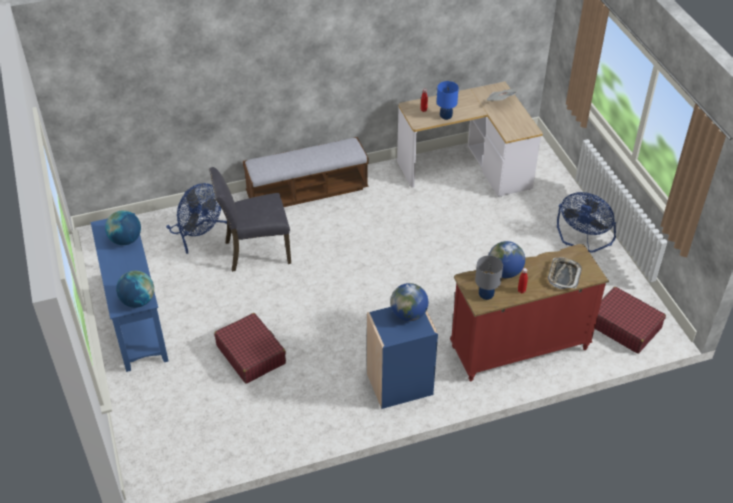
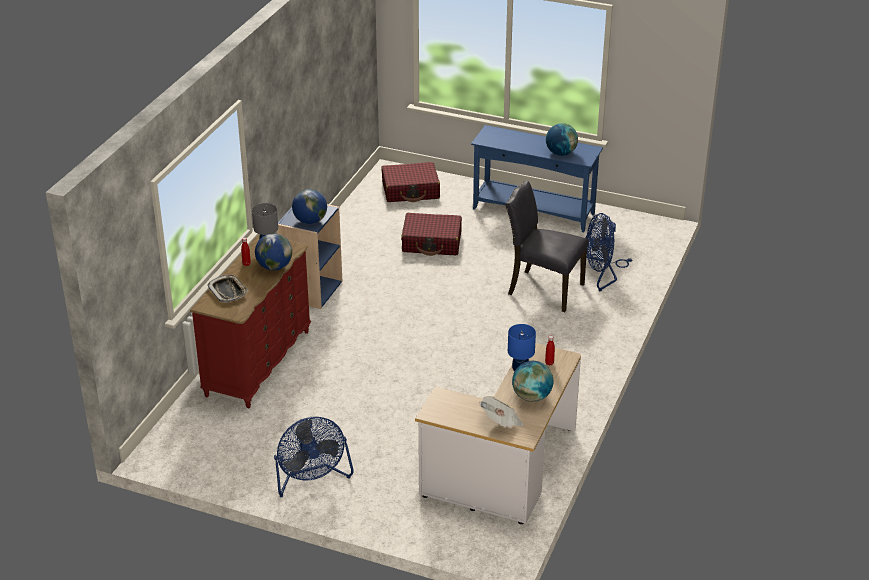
camera: 130 degrees right, 10 degrees down
globe [116,271,154,308] -> globe moved to [512,361,553,402]
grey chair [209,167,291,272] -> grey chair turned 90 degrees counterclockwise [505,181,589,312]
bench [243,137,368,207] -> none
red suitcase [595,287,666,354] -> red suitcase moved to [381,162,440,202]

